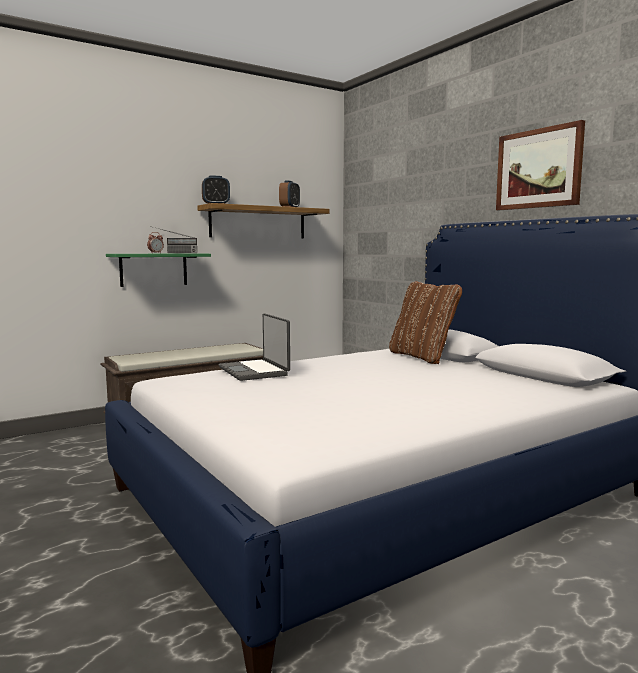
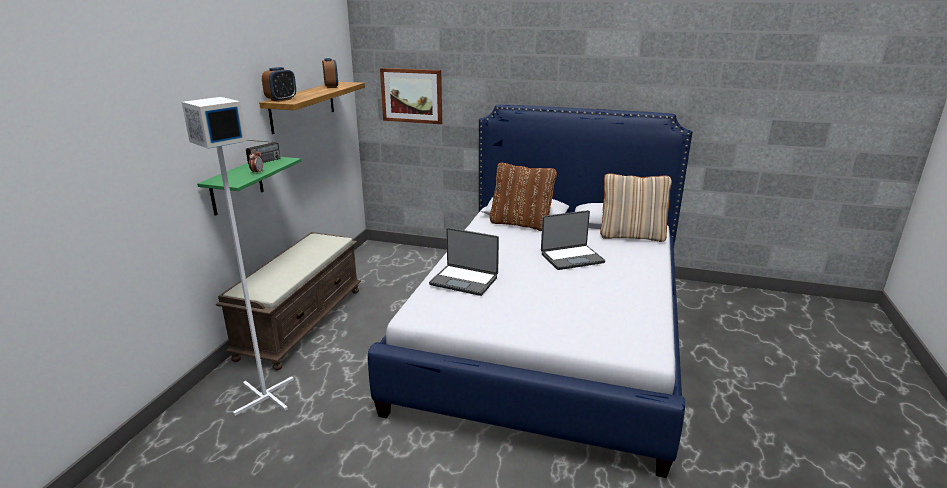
camera: 40 degrees left, 15 degrees up
picture [496,120,585,210] -> picture moved to [380,68,442,124]
none -> white floor lamp [182,97,294,416]
none -> laptop [541,210,605,270]
none -> beige pillow [600,173,672,242]

